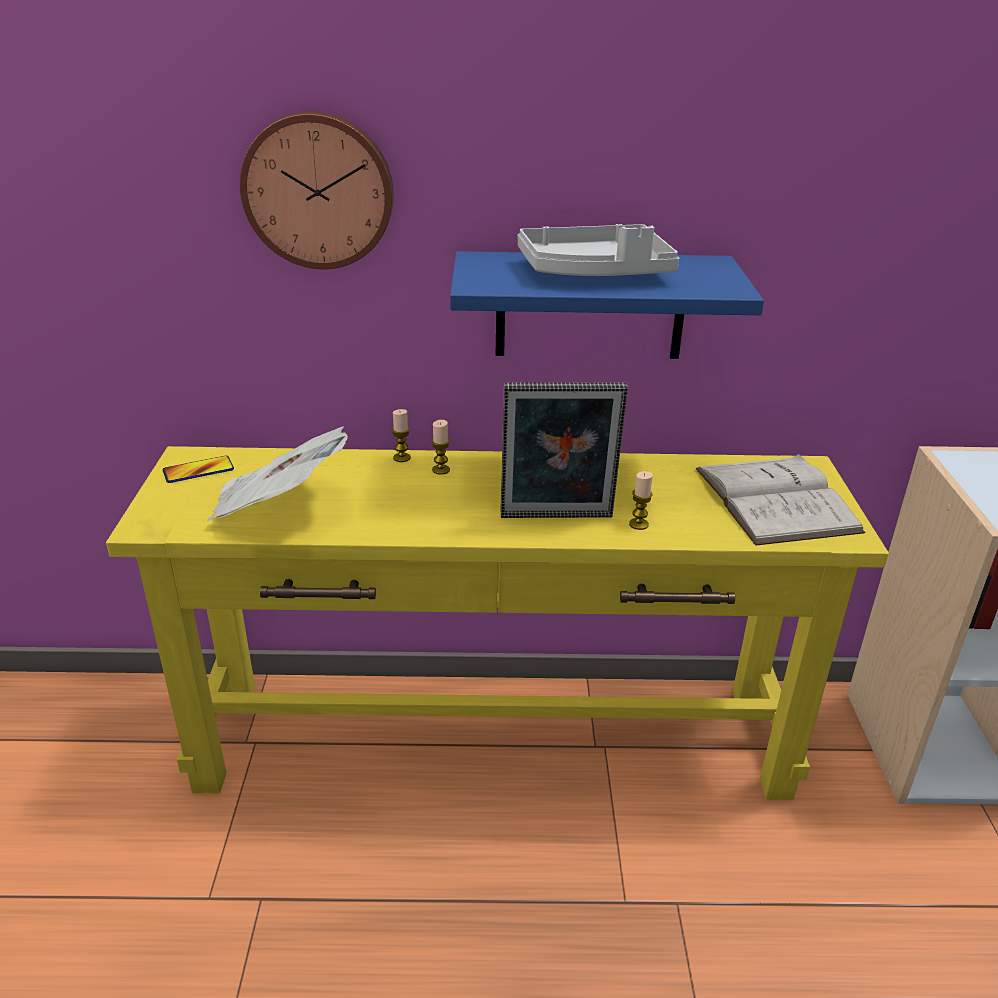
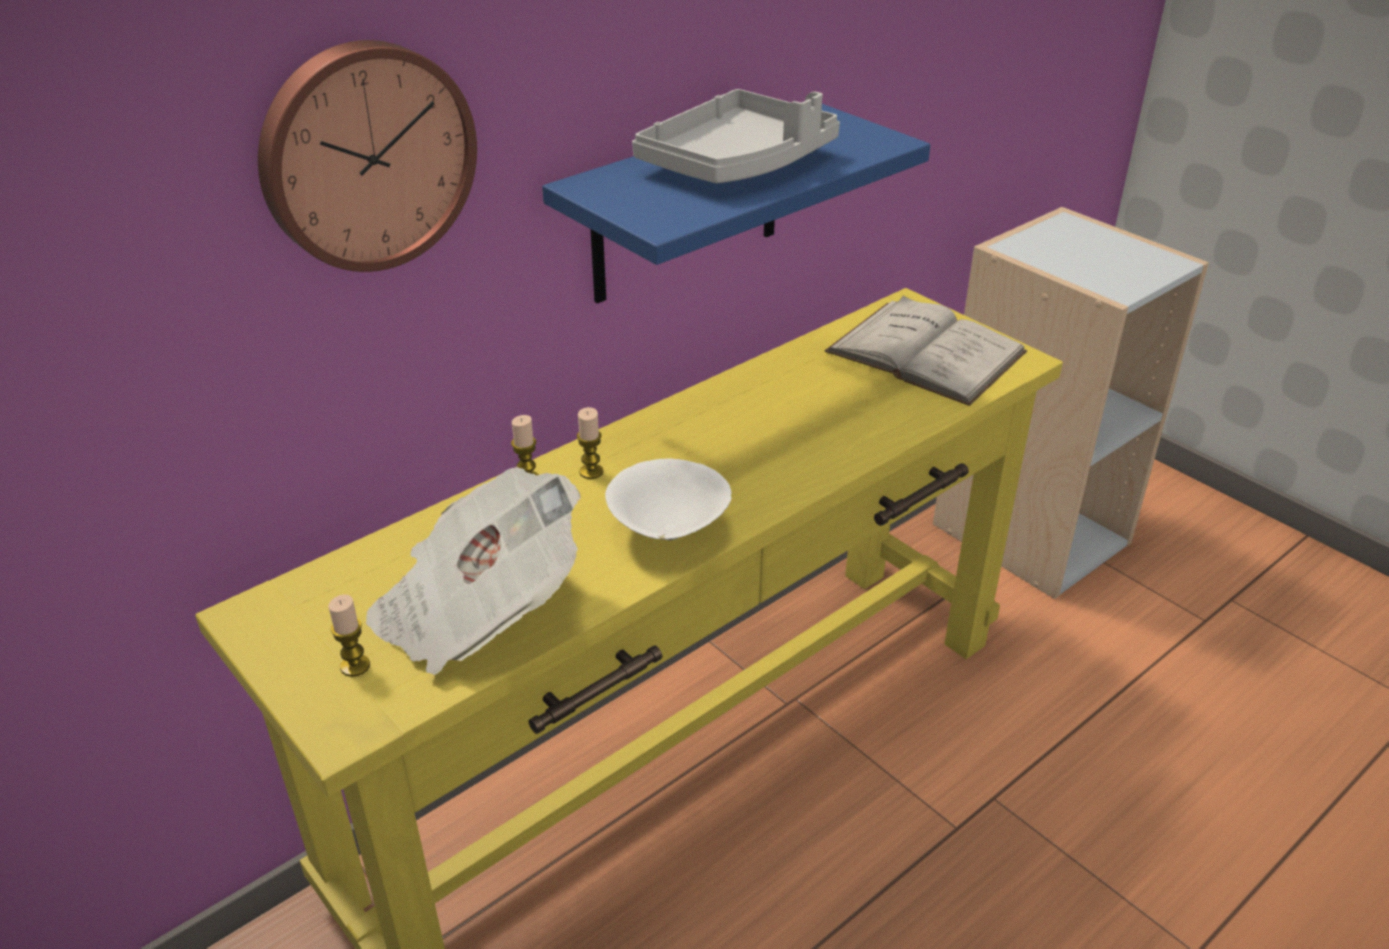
camera: 40 degrees left, 5 degrees up
phone [162,456,234,483] -> none
picture frame [501,382,628,518] -> none
candle [629,471,653,530] -> candle moved to [328,594,370,677]
none -> white bowl [605,458,731,540]

